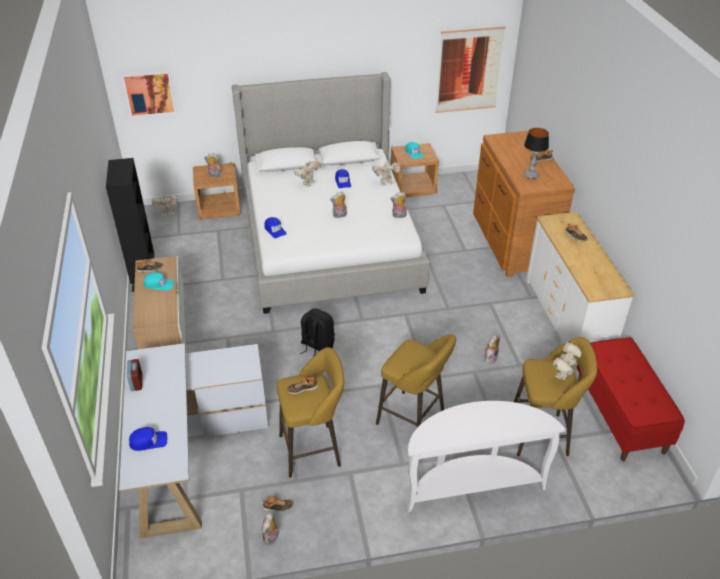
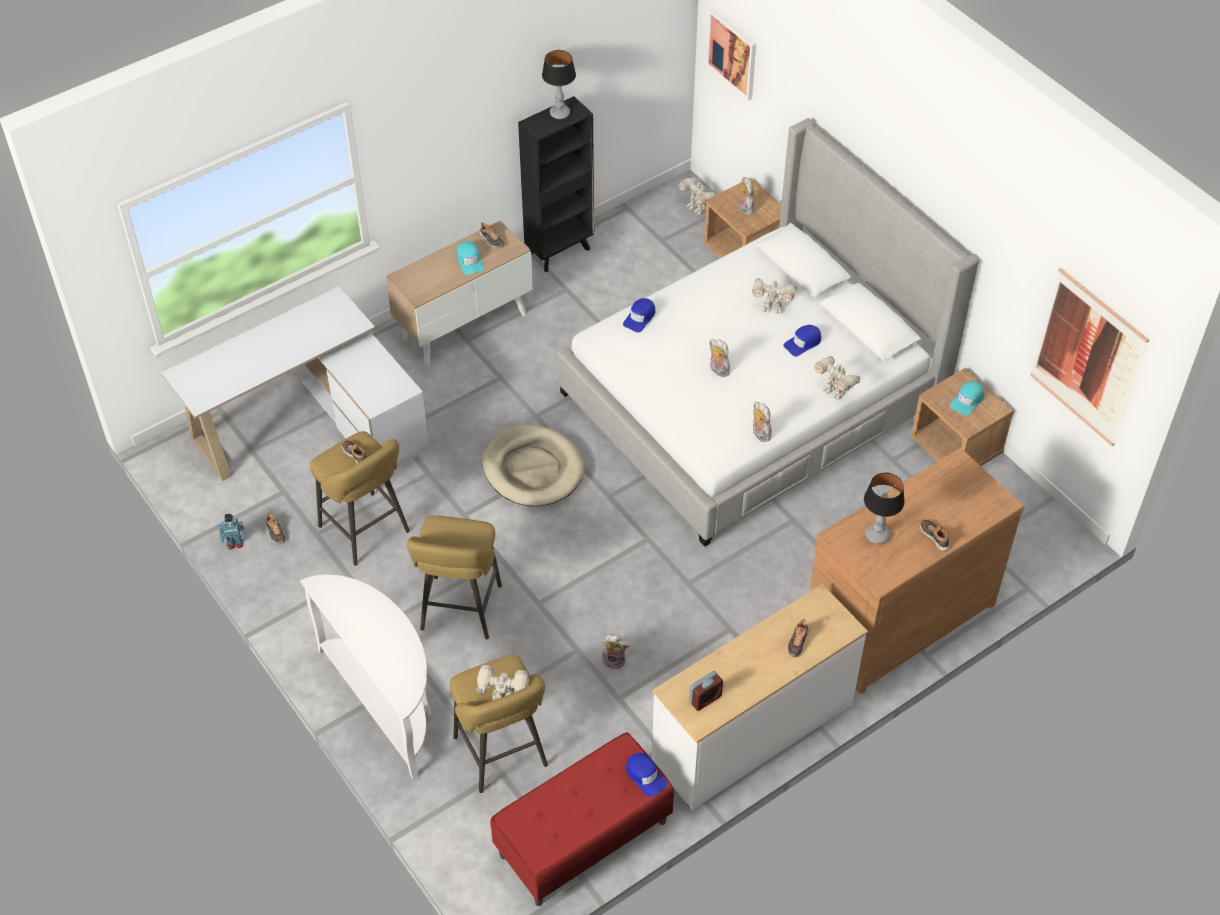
camera: 65 degrees right, 10 degrees up
alarm clock [127,359,142,391] -> alarm clock moved to [689,671,723,711]
blue cap [129,427,167,451] -> blue cap moved to [626,753,668,797]
plush toy [262,512,279,545] -> toy robot [218,514,245,549]
black backpack [300,308,335,357] -> beige dog bed [482,425,585,507]
none -> table lamp [542,50,576,119]

